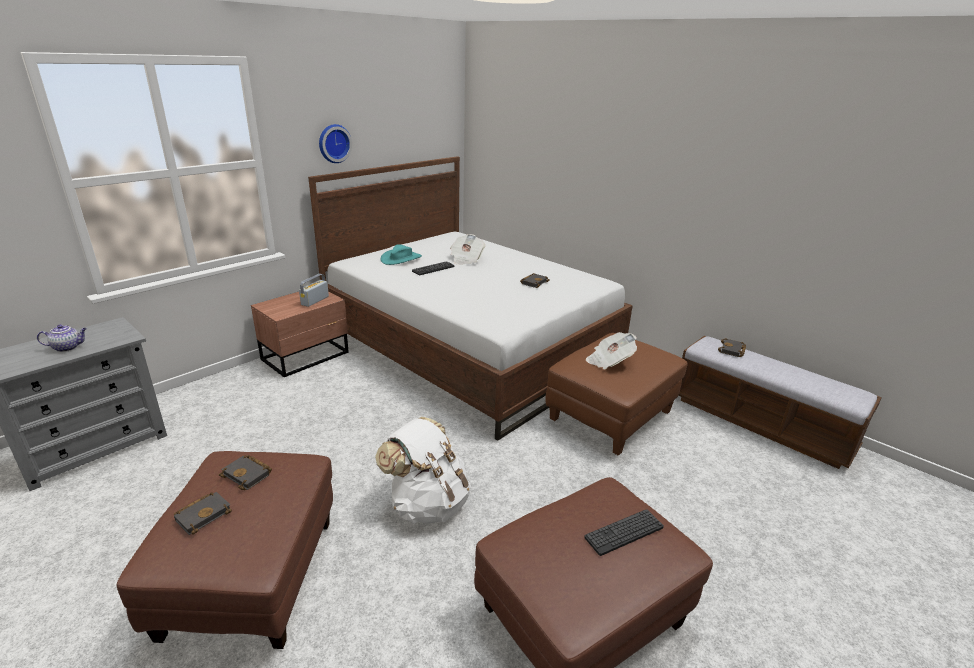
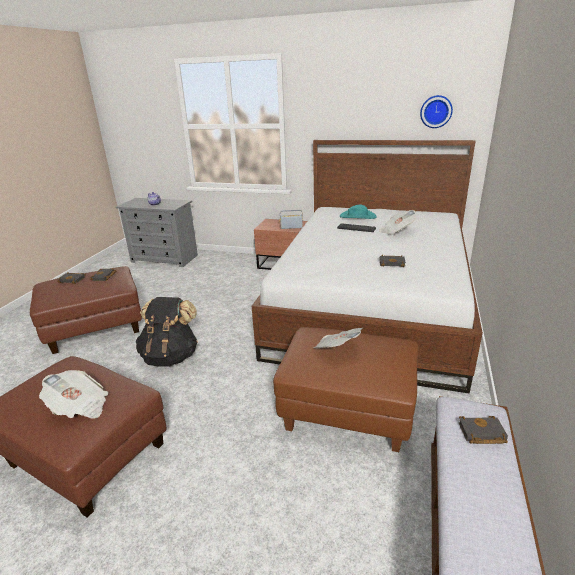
camera: 65 degrees right, 0 degrees up
wall clock [319,124,352,163] -> wall clock moved to [420,95,453,128]
white backpack [375,417,471,524] -> black backpack [136,297,198,367]
keyboard [584,509,664,556] -> newspaper [39,370,108,419]

